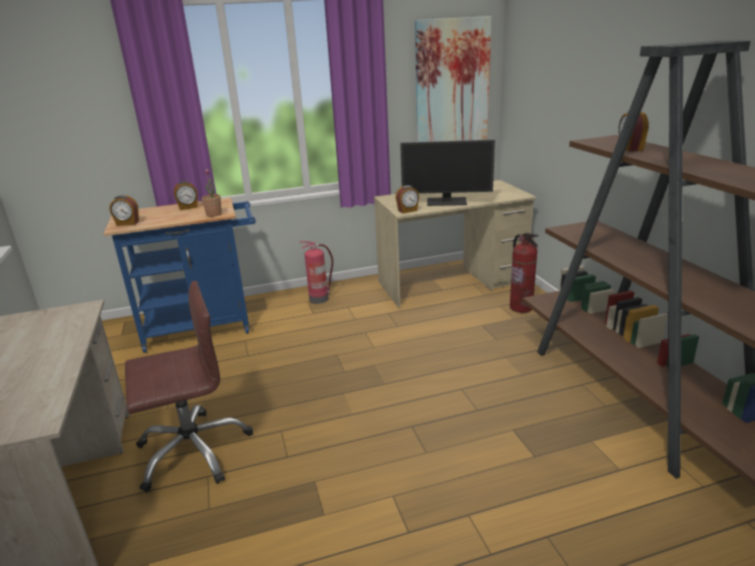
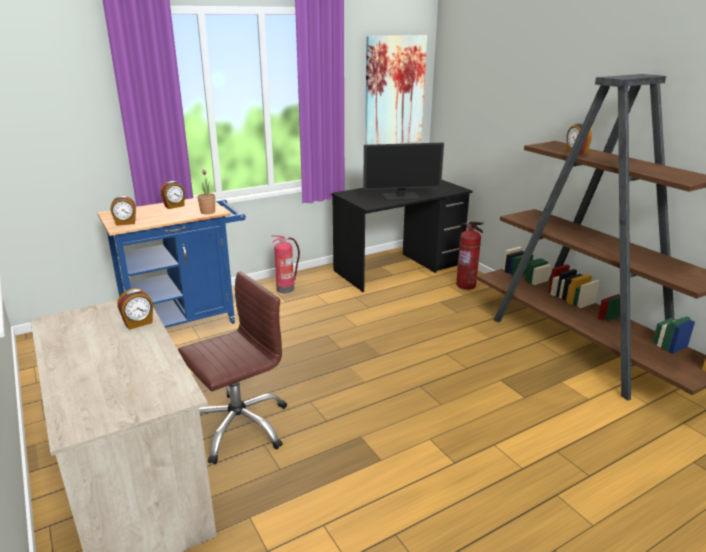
camera: 15 degrees left, 0 degrees up
beige desk [374,180,536,308] -> black desk [332,180,473,292]
alarm clock [396,185,419,213] -> alarm clock moved to [117,288,153,330]

